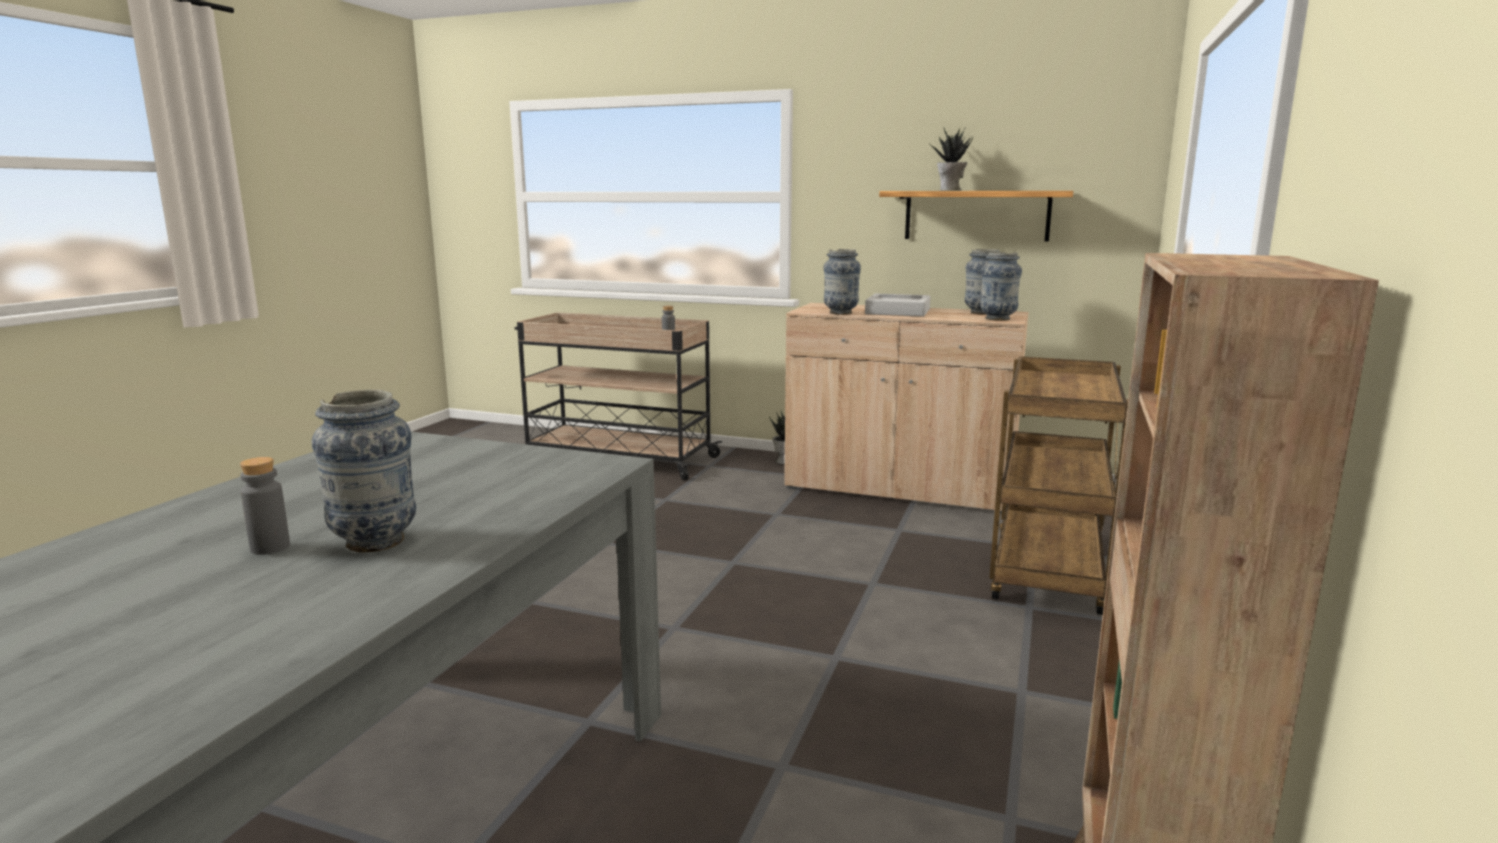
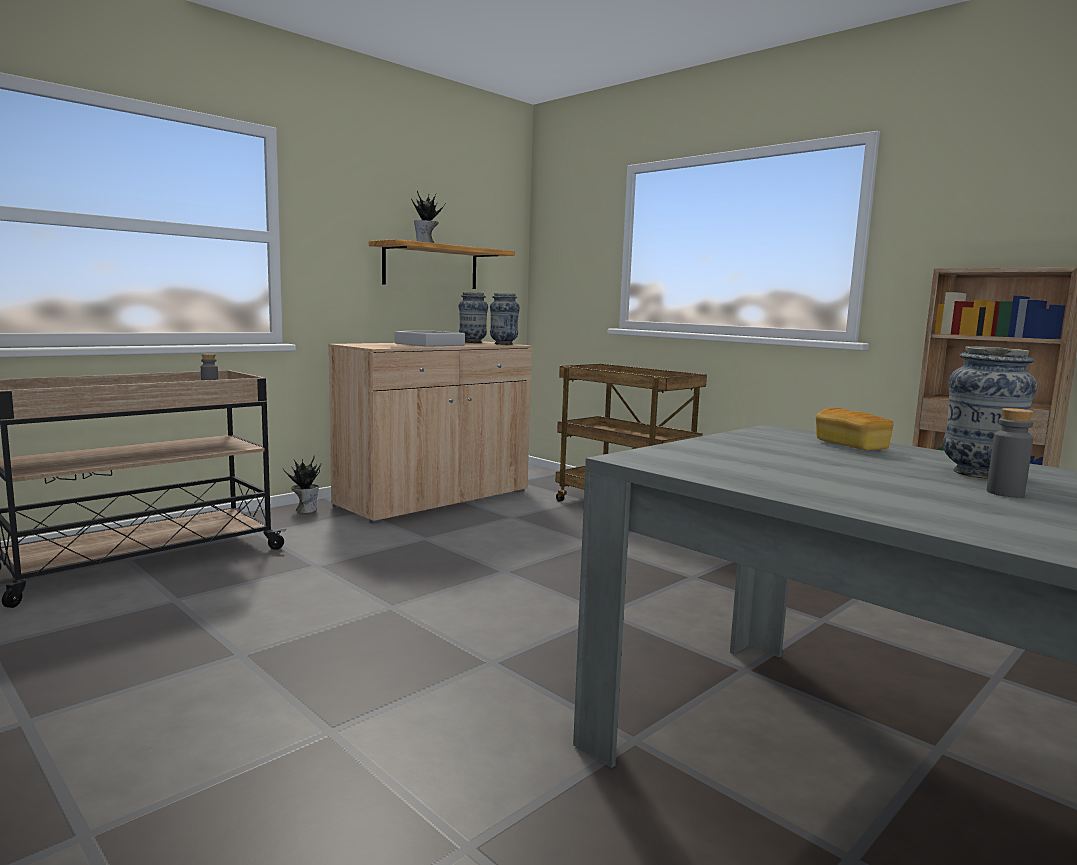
camera: 65 degrees left, 5 degrees down
vase [824,249,861,315] -> none
none -> bread [816,408,893,450]

